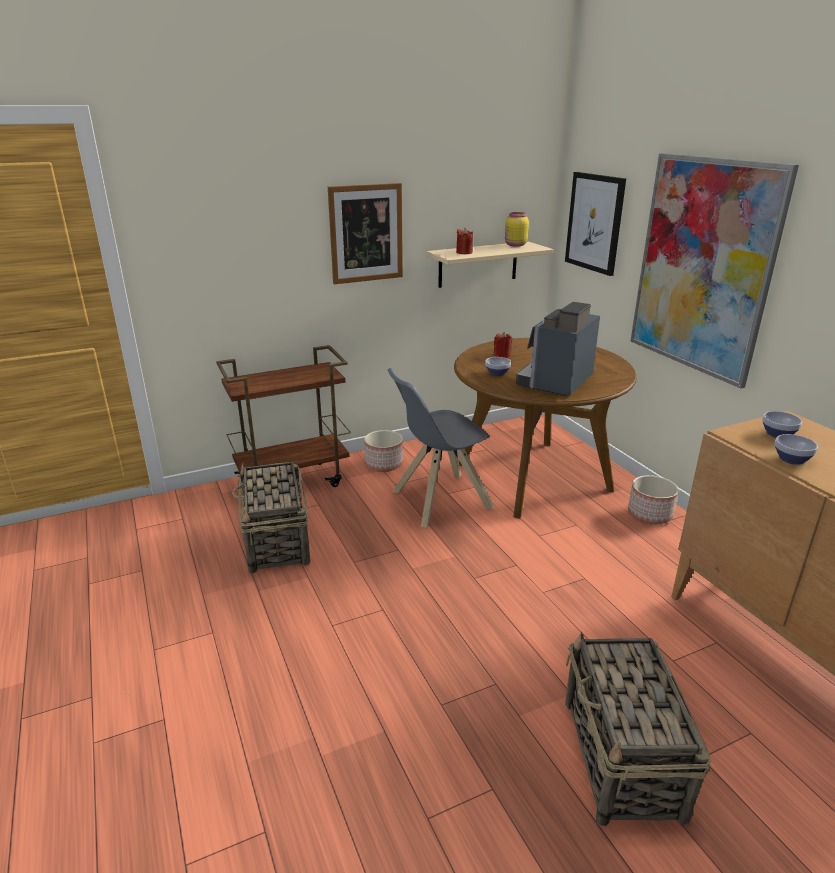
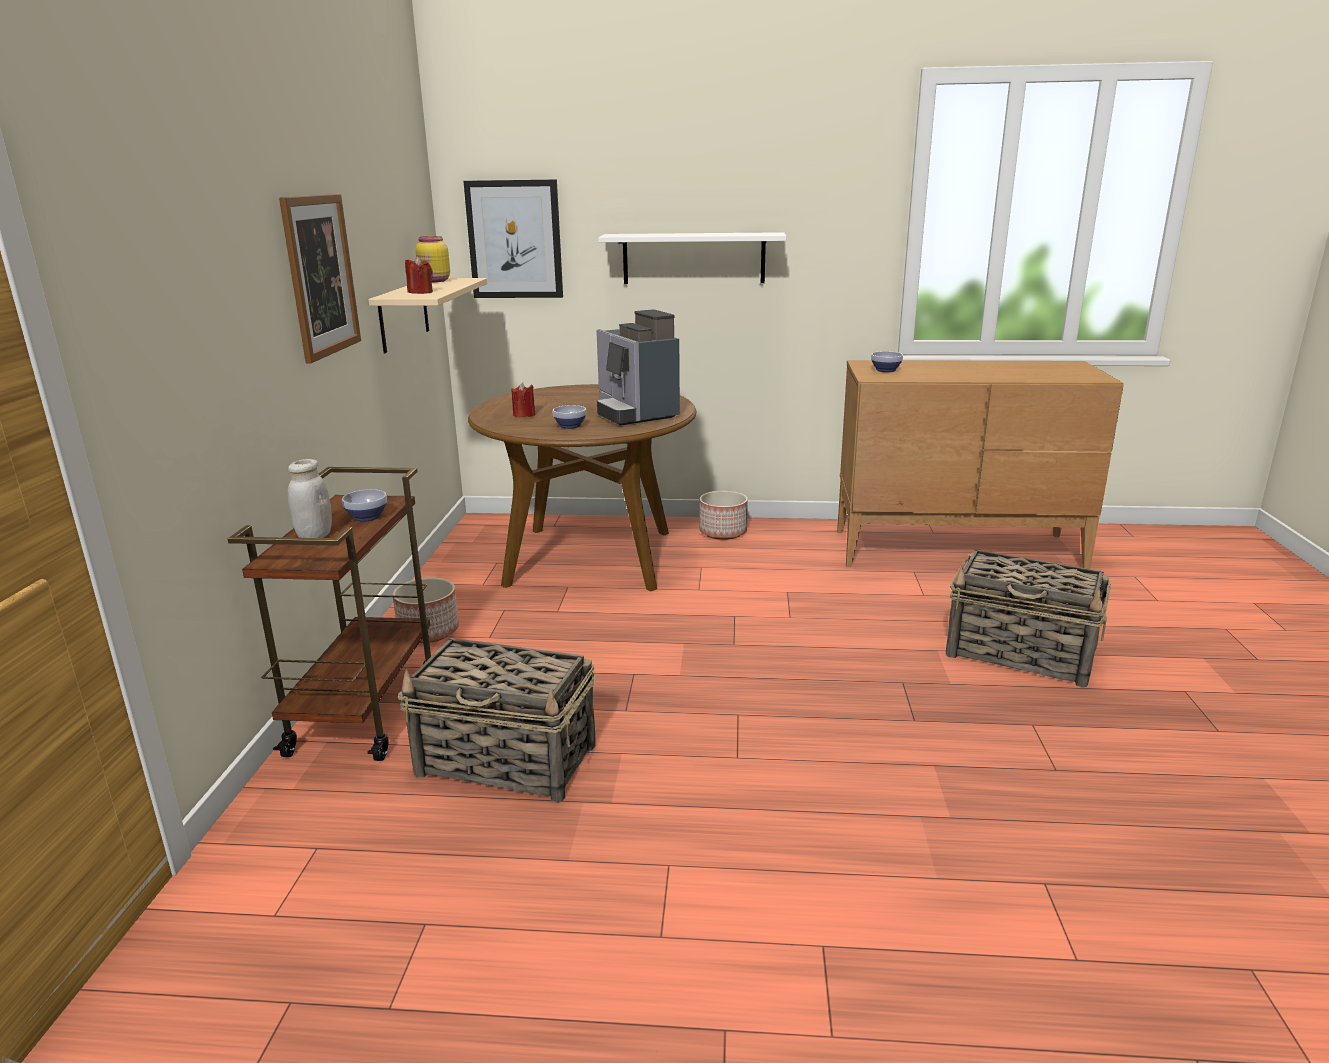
camera: 60 degrees left, 5 degrees down
grey chair [388,368,495,528] -> none
picture [631,153,799,388] -> white shelf [598,232,786,284]
bowl [775,434,818,465] -> bowl moved to [342,489,387,522]
none -> white jar [288,459,332,538]

